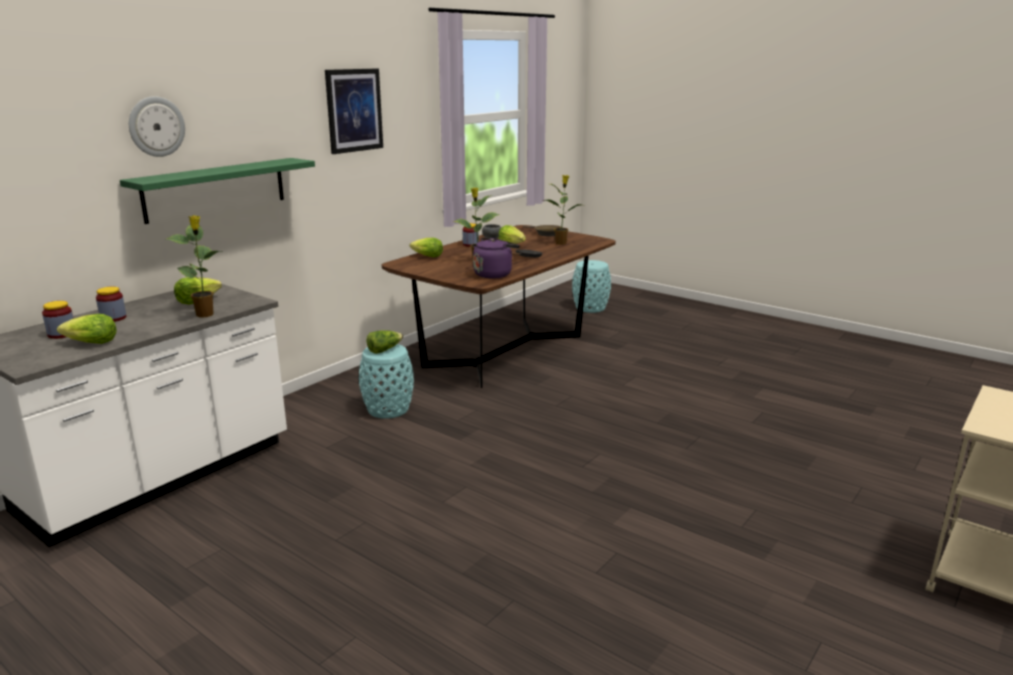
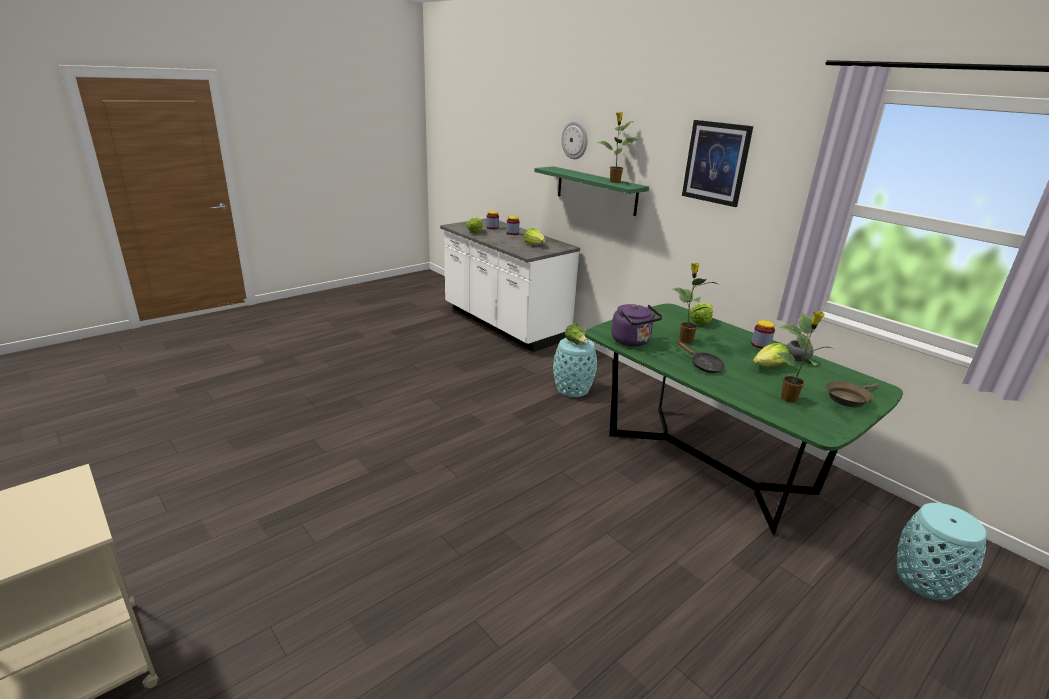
camera: 100 degrees right, 5 degrees up
potted plant [166,215,224,318] -> potted plant moved to [597,112,639,183]
brown dining table [382,225,616,388] -> green dining table [585,304,903,535]

